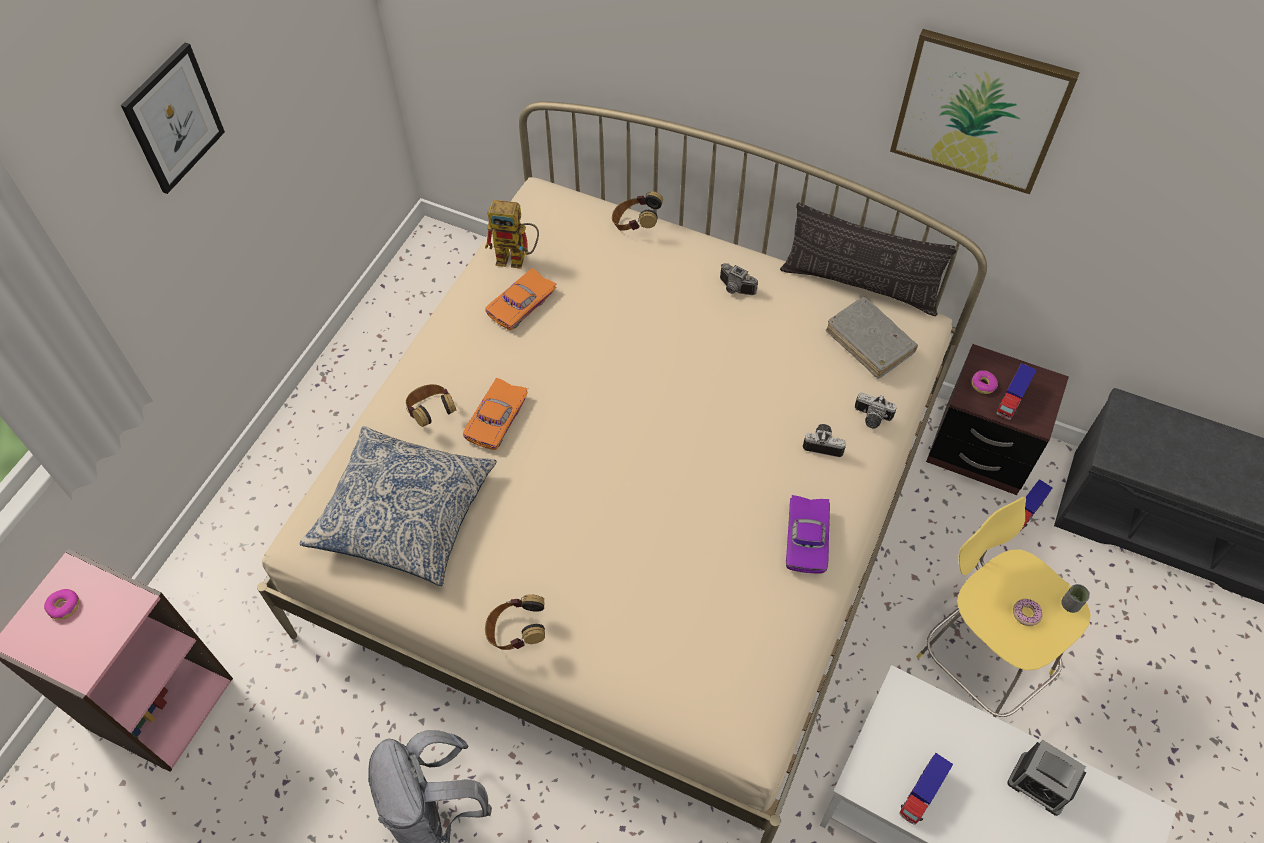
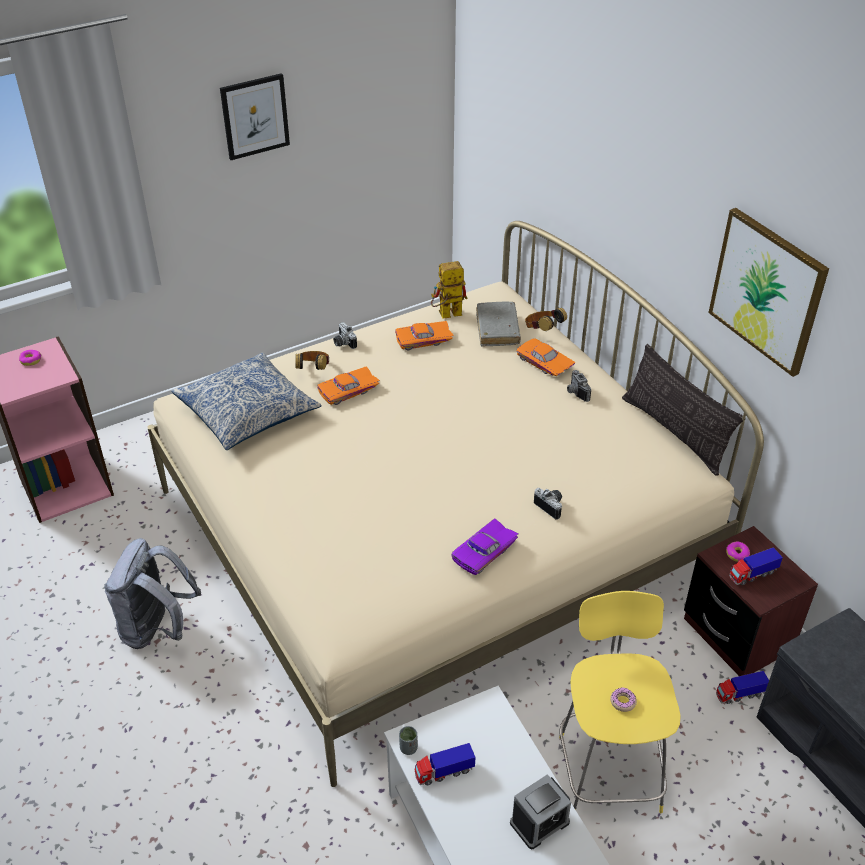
camera: 35 degrees right, 15 degrees down
toy robot [485,200,539,269] -> toy robot turned 120 degrees clockwise [431,261,467,319]
headphones [485,594,545,650] -> none
grey book [826,297,918,378] -> grey book moved to [476,301,521,347]
camera [855,392,897,428] -> camera moved to [333,322,357,349]
alarm clock [1007,740,1086,816] -> alarm clock turned 105 degrees counterclockwise [510,774,571,849]
grey cup [1061,584,1090,613] -> grey cup moved to [399,726,418,755]
none -> orange toy car [517,338,576,376]

